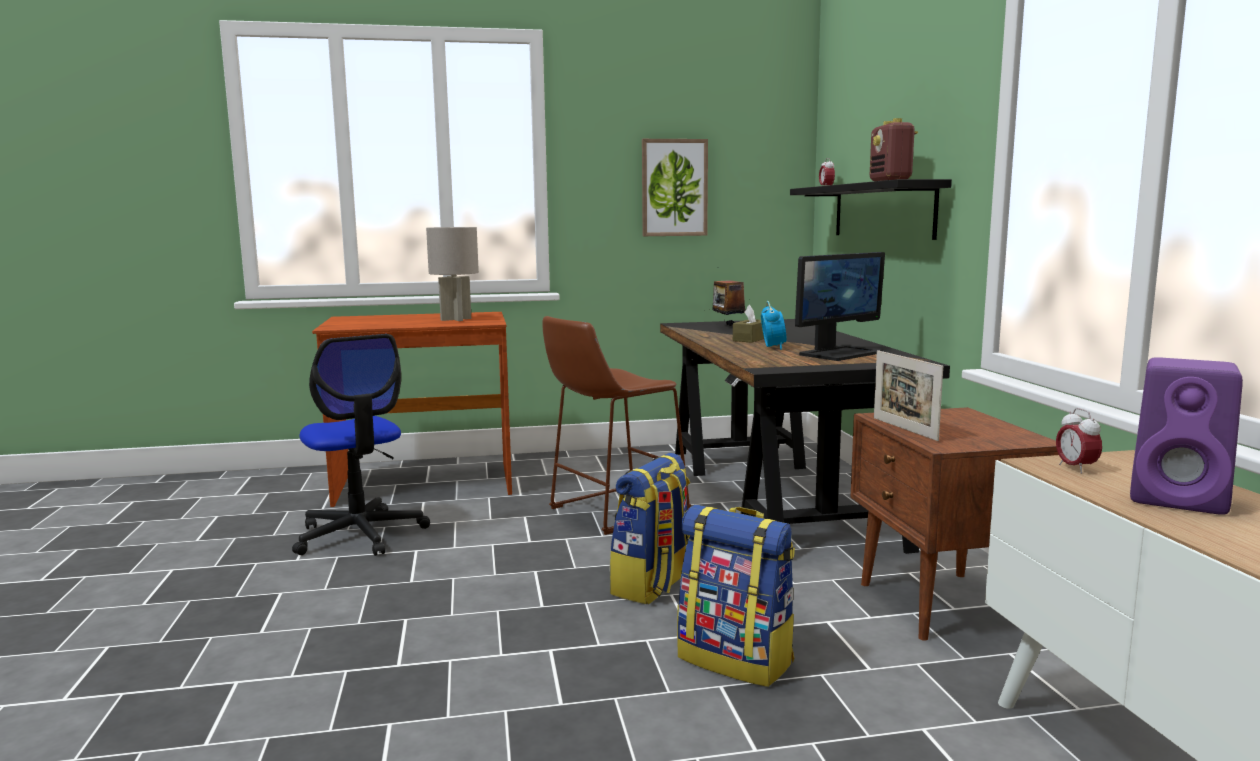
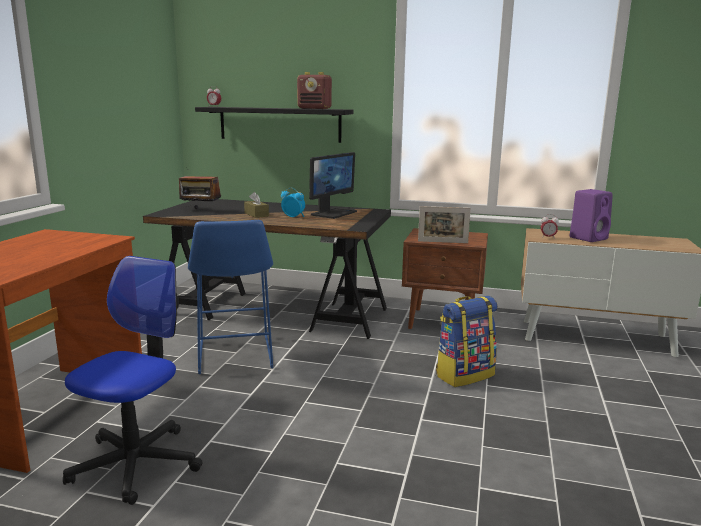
camera: 65 degrees left, 5 degrees up
office chair [292,334,430,556] -> office chair turned 60 degrees counterclockwise [63,256,203,505]
grey table lamp [426,227,479,321] -> none
brown stool [542,316,691,535] -> blue stool [188,220,273,374]
backpack [609,453,690,604] -> none
picture [642,139,708,236] -> none
monitor [795,252,885,361] -> monitor turned 45 degrees clockwise [309,152,357,219]

